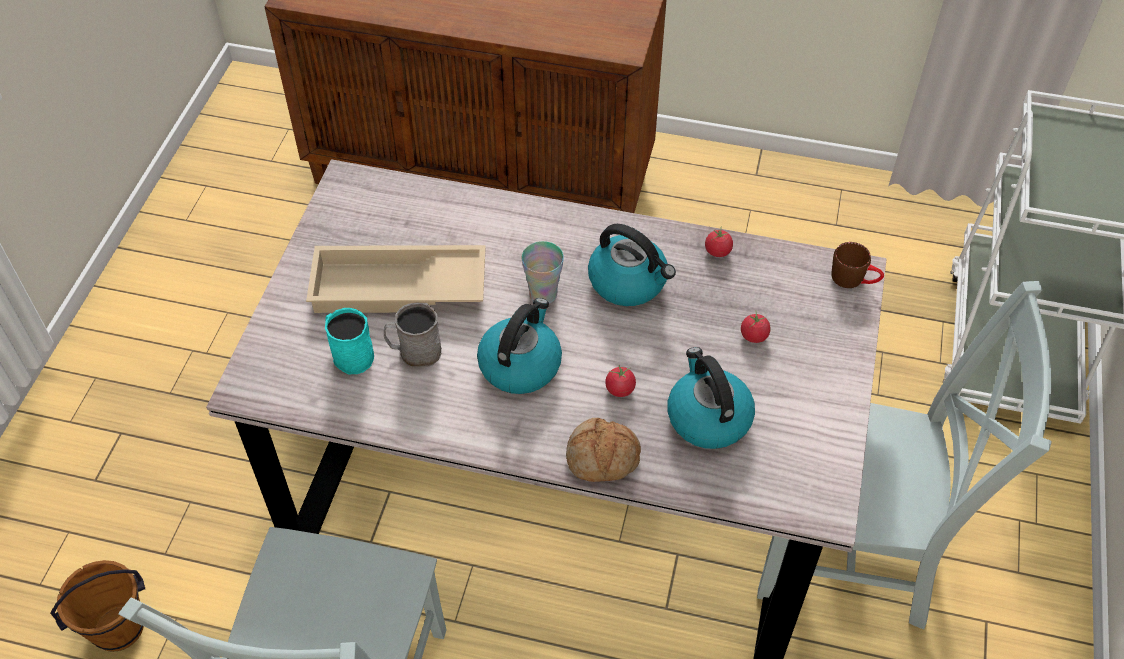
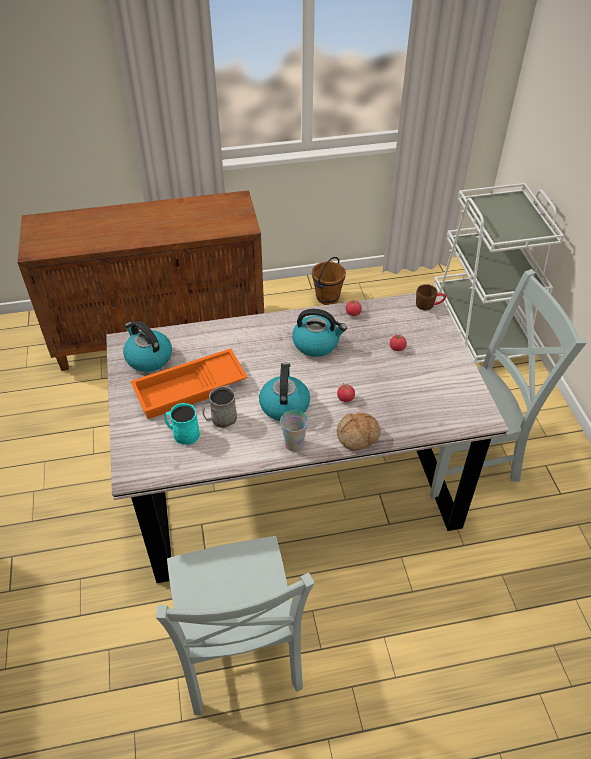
camera: 25 degrees left, 5 degrees down
brown bucket [50,560,145,652] -> brown bucket moved to [312,257,346,305]
beige tray [306,245,486,313] -> orange tray [131,348,248,419]
cup [522,241,564,303] -> cup moved to [280,410,308,452]
kettle [668,347,755,449] -> kettle moved to [123,321,172,372]

